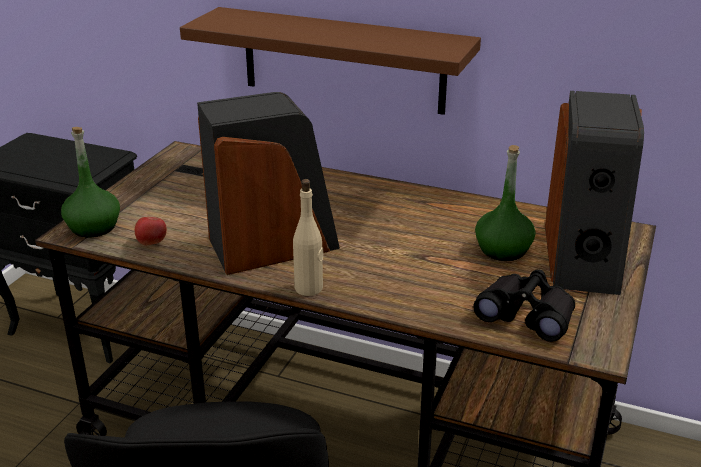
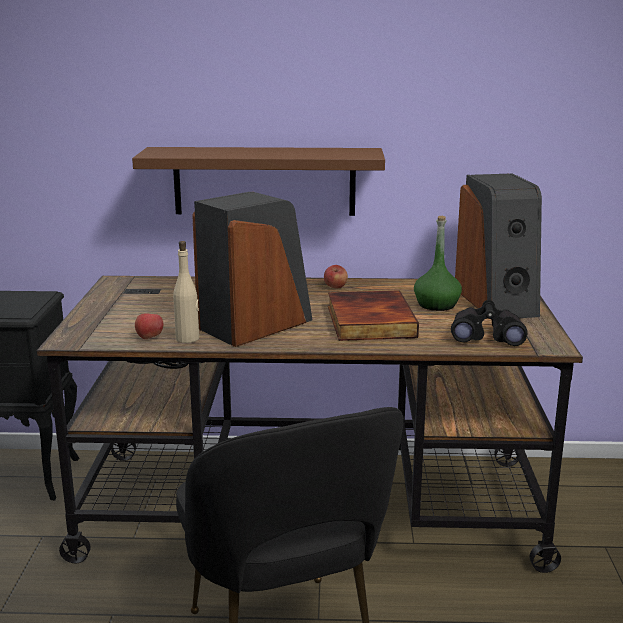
camera: 20 degrees left, 10 degrees down
green bottle [61,127,120,237] -> none
beige bottle [293,179,323,296] -> beige bottle moved to [173,241,199,343]
none -> apple [324,265,348,289]
none -> book [328,290,419,341]

